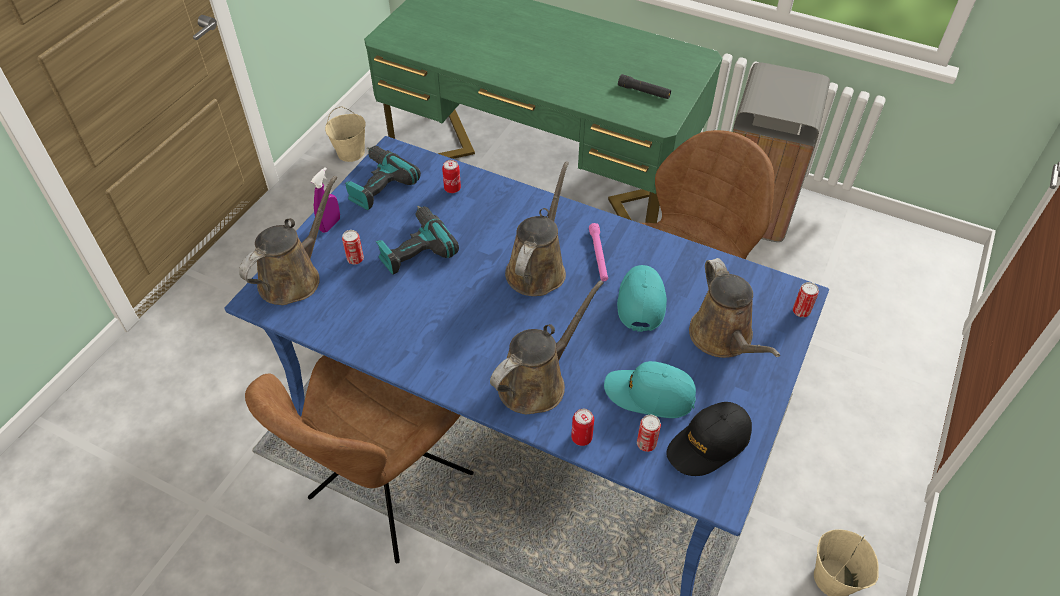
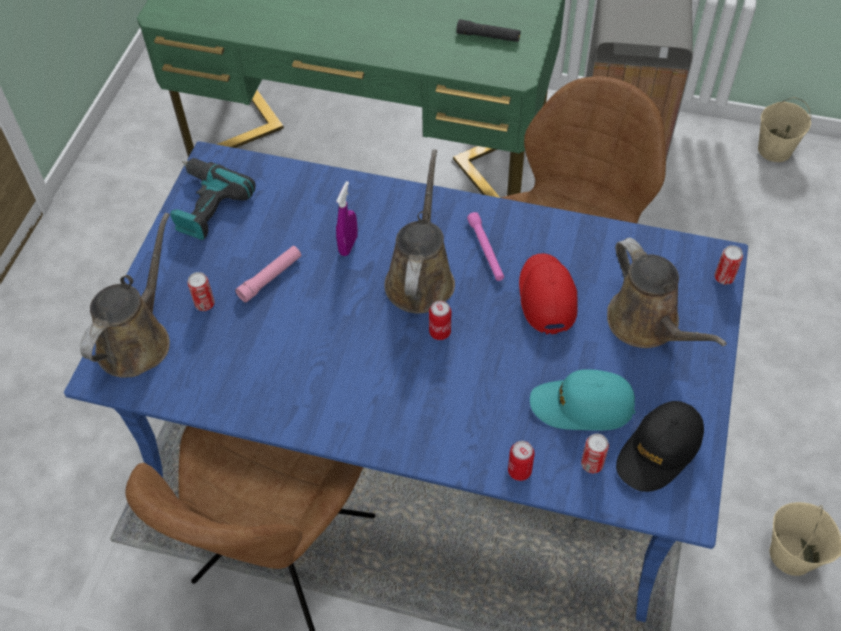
camera: 10 degrees left, 5 degrees up
purple spray bottle [311,167,340,233] -> purple spray bottle moved to [336,181,358,256]
beige bucket [325,106,366,162] -> beige bucket moved to [758,97,811,162]
power drill [376,206,459,275] -> pink flashlight [235,246,301,303]
can [442,160,461,193] -> can moved to [429,301,451,340]
brown watering can [490,280,604,414] -> none
turquoise cap [617,265,667,332] -> red cap [519,253,577,335]

